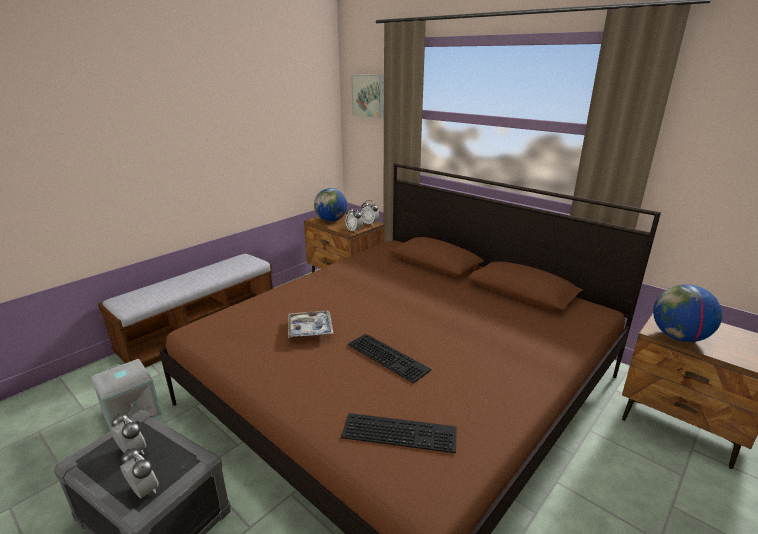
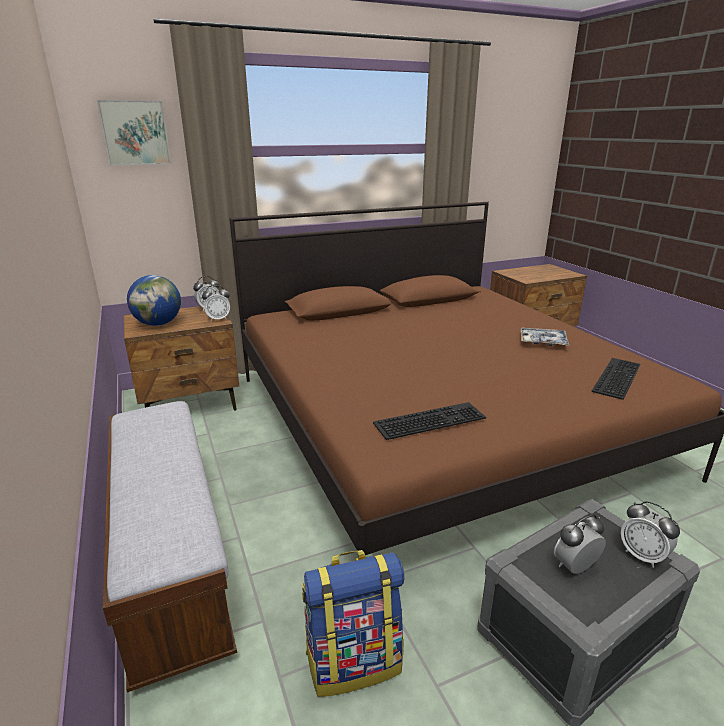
camera: 65 degrees left, 0 degrees up
grey storage box [91,359,162,430] -> backpack [302,550,404,697]
alarm clock [120,448,159,498] -> alarm clock turned 105 degrees counterclockwise [621,501,680,568]
tray [288,311,333,338] -> tray moved to [521,328,569,346]
keyboard [347,334,432,383] -> keyboard moved to [373,402,486,440]
globe [653,284,722,342] -> none

